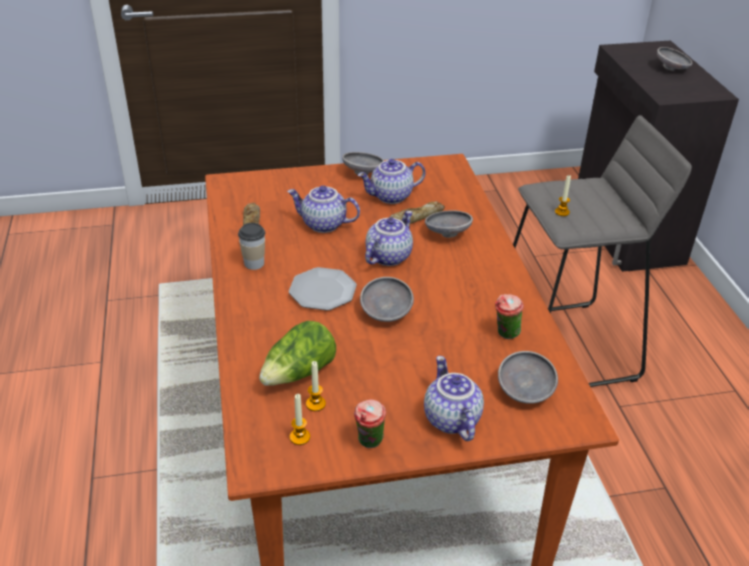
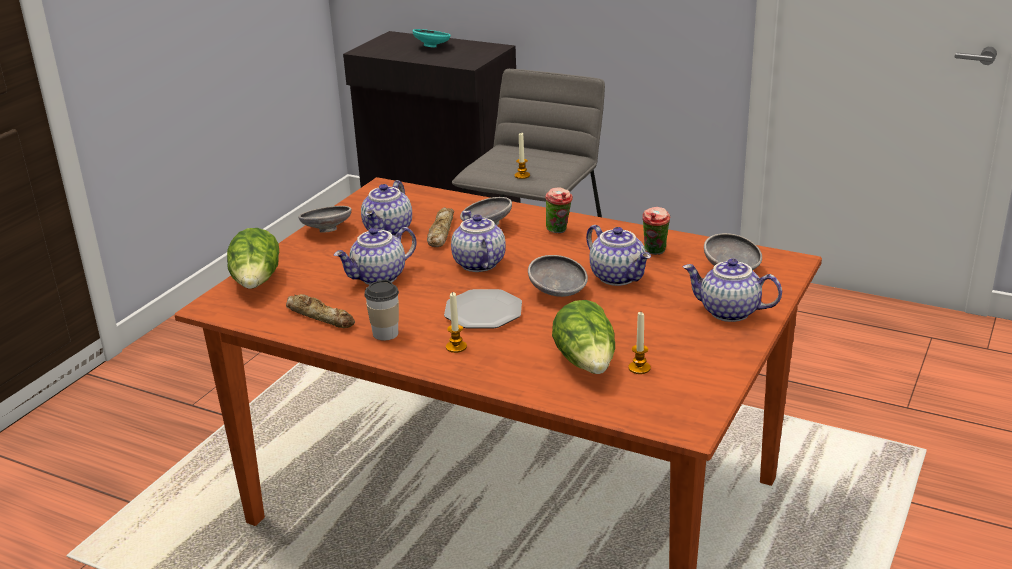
camera: 50 degrees left, 10 degrees down
candle [290,394,310,445] -> candle moved to [446,292,467,353]
cup [354,399,386,448] -> cup moved to [545,187,573,233]
grey bowl [657,47,692,71] -> turquoise bowl [413,29,451,48]
none -> lettuce [227,228,279,289]
none -> teapot [586,225,651,286]

